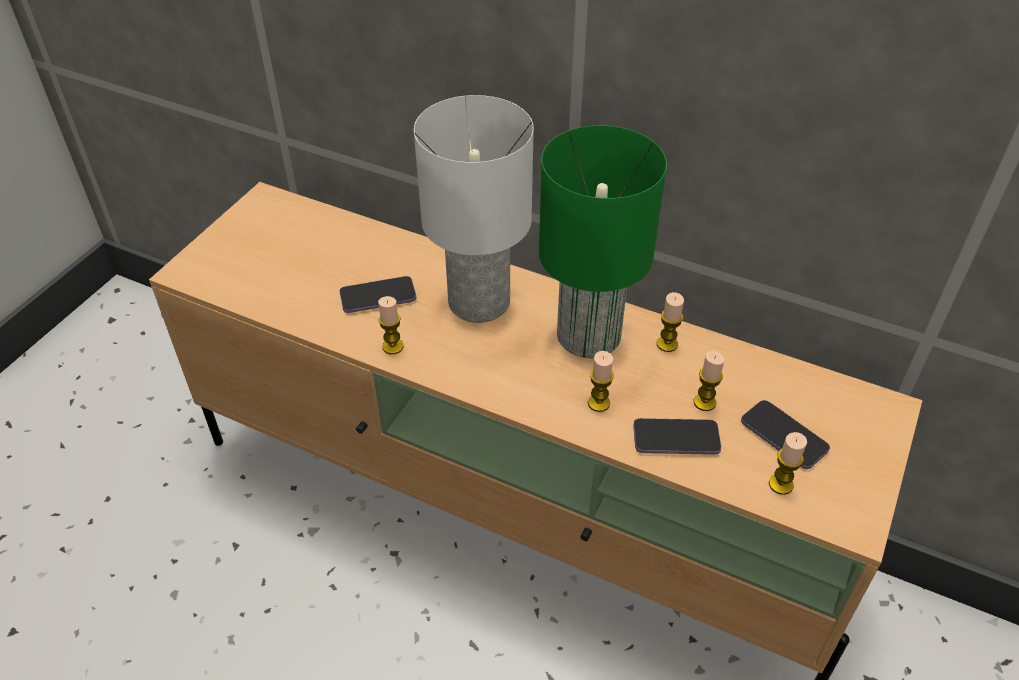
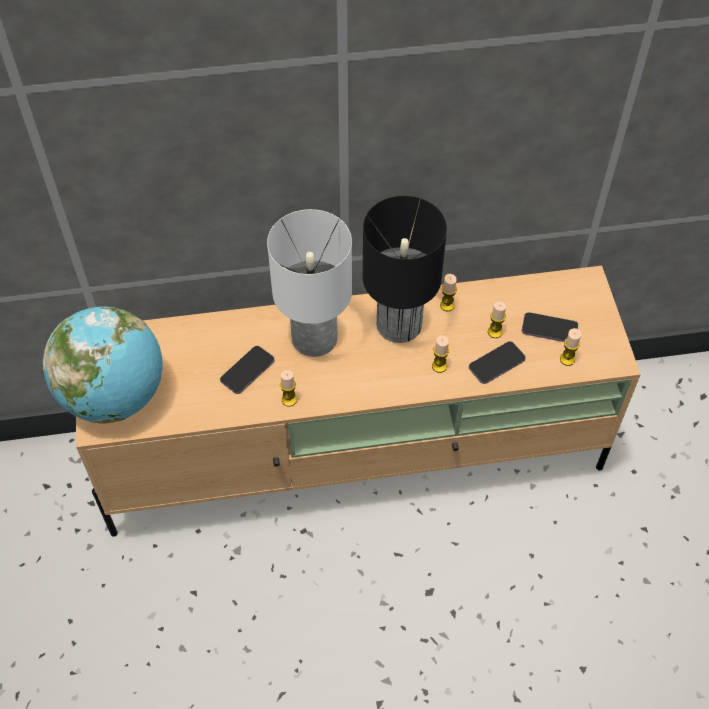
camera: 35 degrees left, 10 degrees up
green table lamp [539,125,667,358] -> black table lamp [363,196,447,343]
none -> globe [43,307,163,423]

